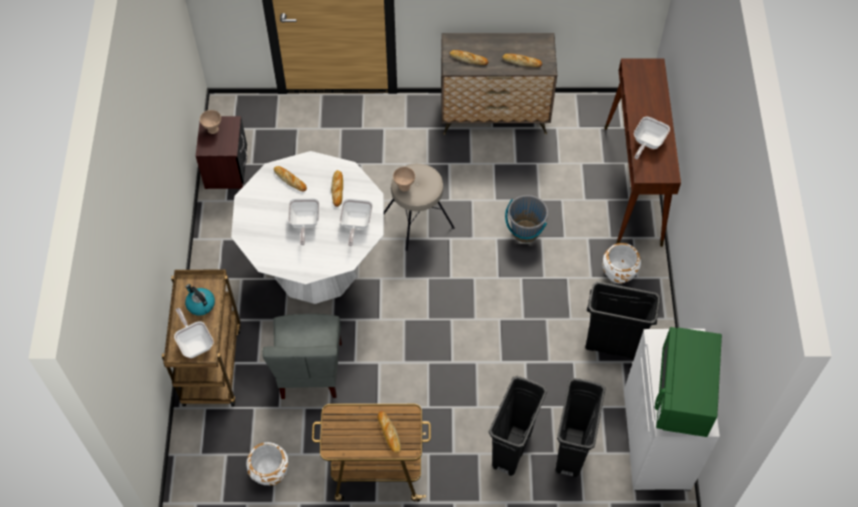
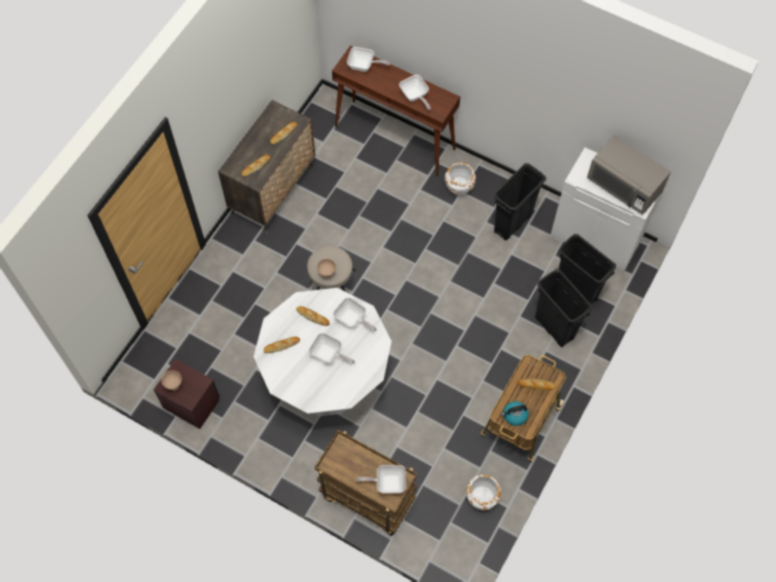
camera: 60 degrees left, 5 degrees up
kettle [185,284,215,316] -> kettle moved to [501,401,529,426]
grey chair [262,314,342,399] -> none
grey bucket [505,195,548,243] -> none
green microwave [655,327,722,437] -> grey microwave [587,135,671,215]
none -> frying pan [347,47,390,72]

